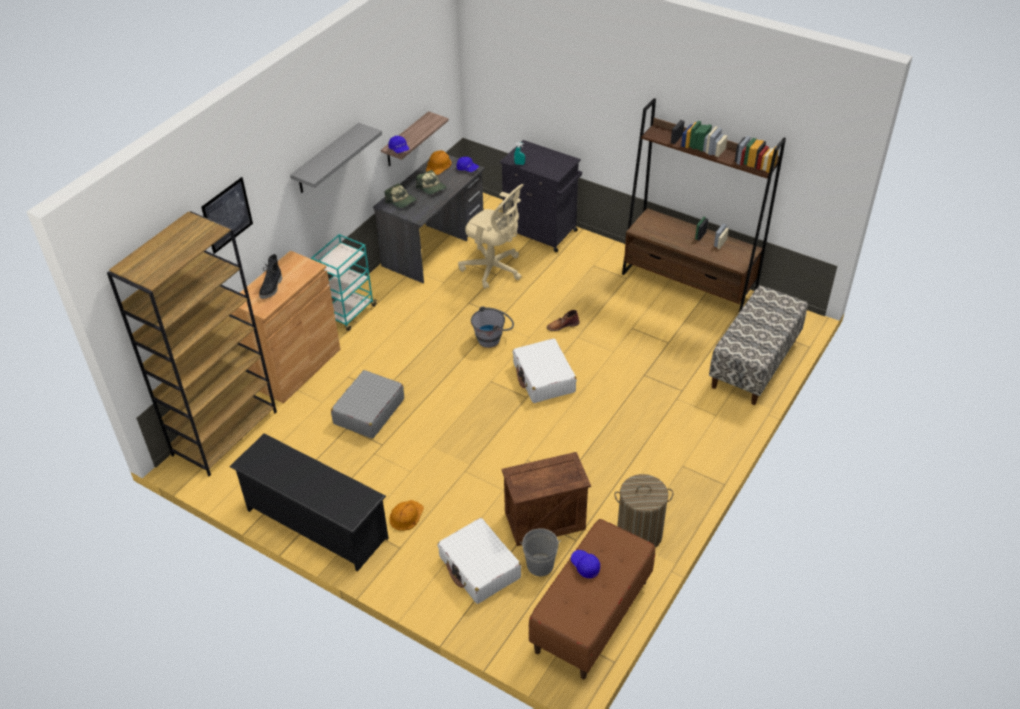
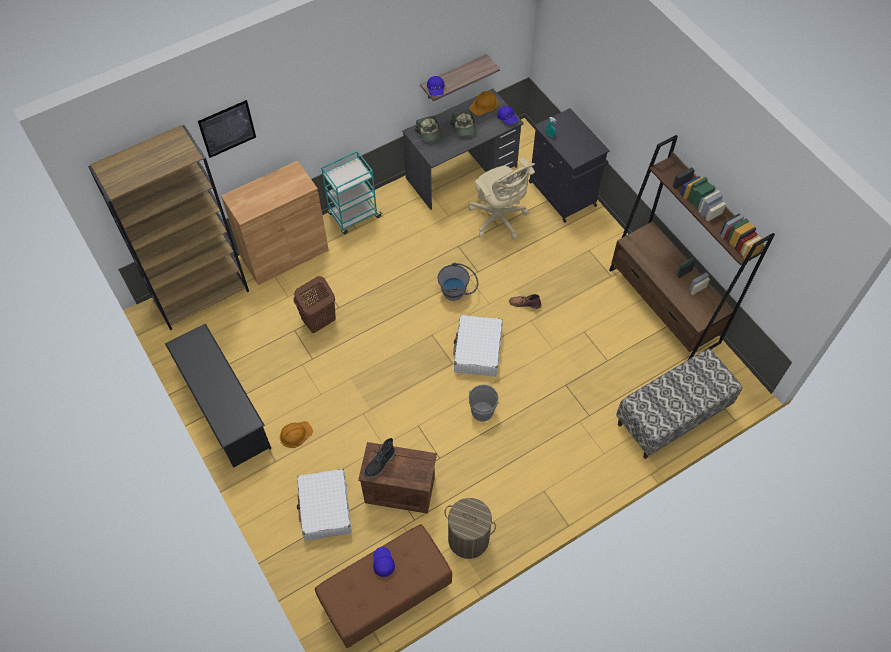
camera: 25 degrees right, 15 degrees up
black boot [259,254,282,299] -> black boot moved to [364,438,395,479]
grey shelf [290,122,382,193] -> none
grey suitcase [331,370,404,439] -> brown laundry basket [294,276,336,333]
grey bucket [520,528,561,576] -> grey bucket moved to [468,385,500,422]

